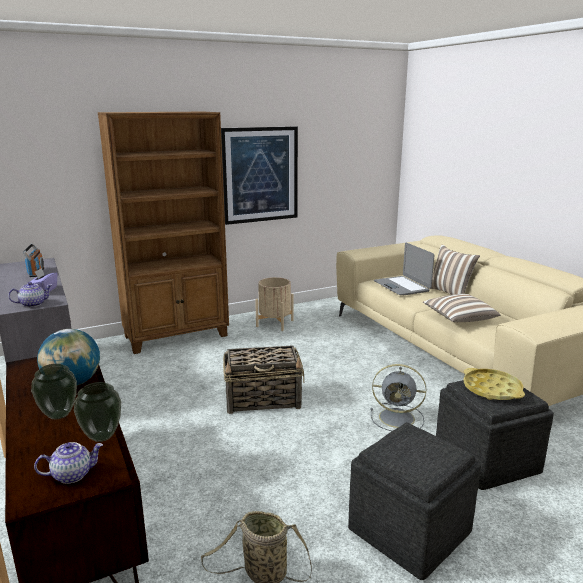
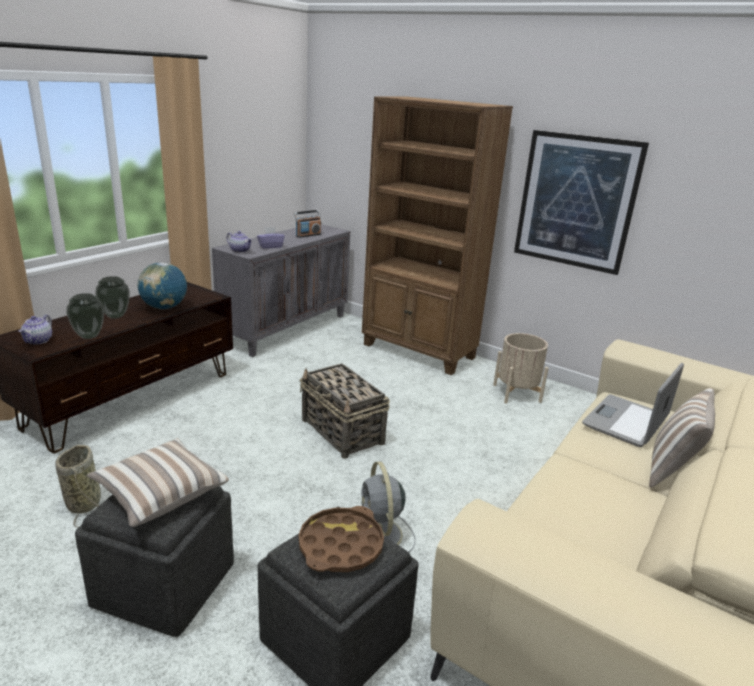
camera: 60 degrees right, 5 degrees up
teapot [34,442,103,484] -> teapot turned 60 degrees clockwise [19,314,52,345]
pillow [423,294,500,322] -> pillow moved to [87,438,229,527]
yellow tray [463,368,525,400] -> brown tray [299,506,384,572]

